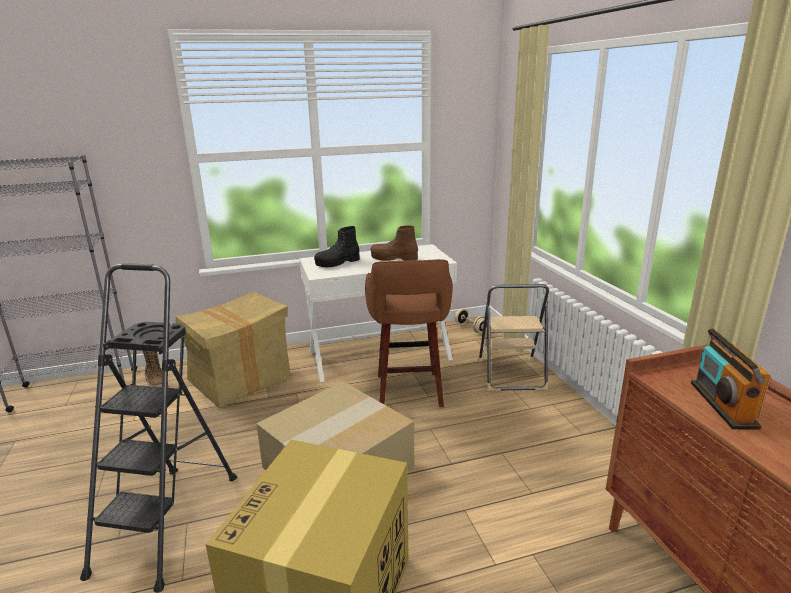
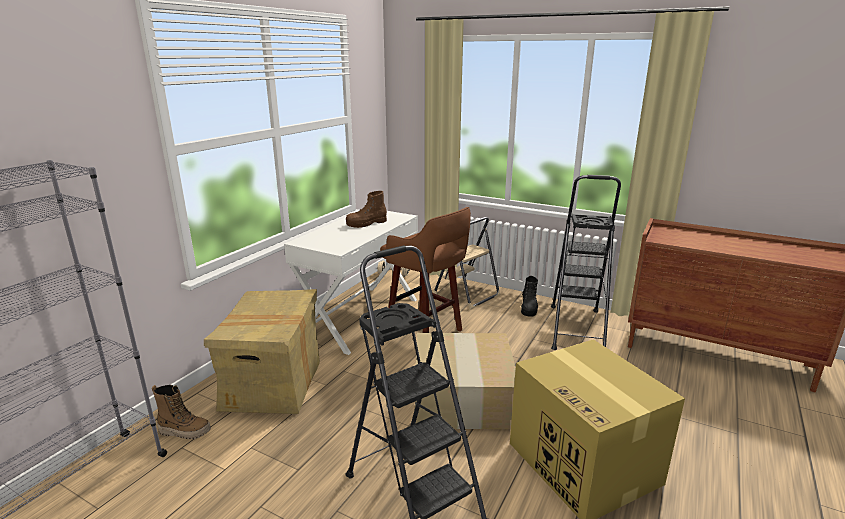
camera: 45 degrees left, 0 degrees up
black boot [314,226,360,267] -> black boot moved to [521,276,538,317]
radio [691,328,771,430] -> none
none -> step ladder [551,175,621,350]

